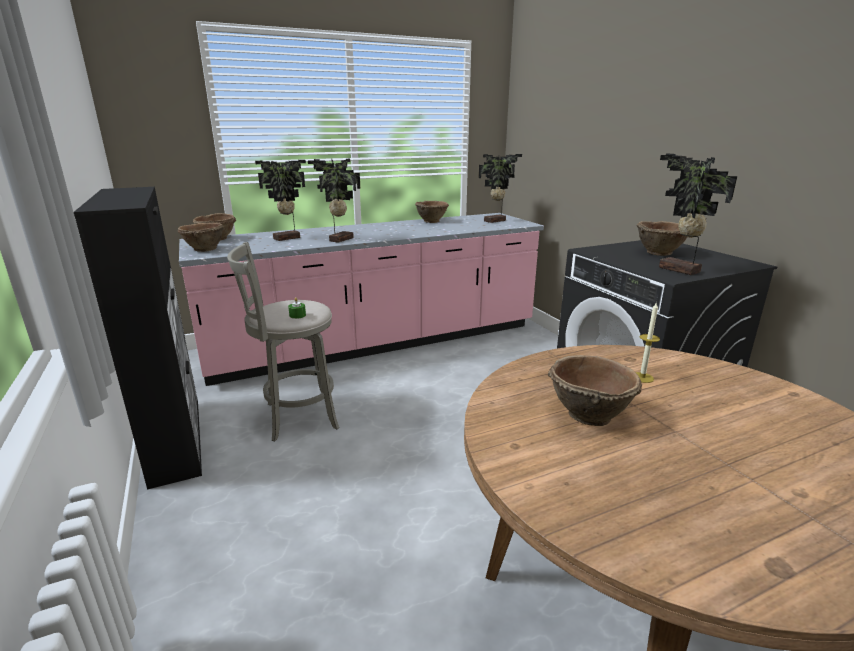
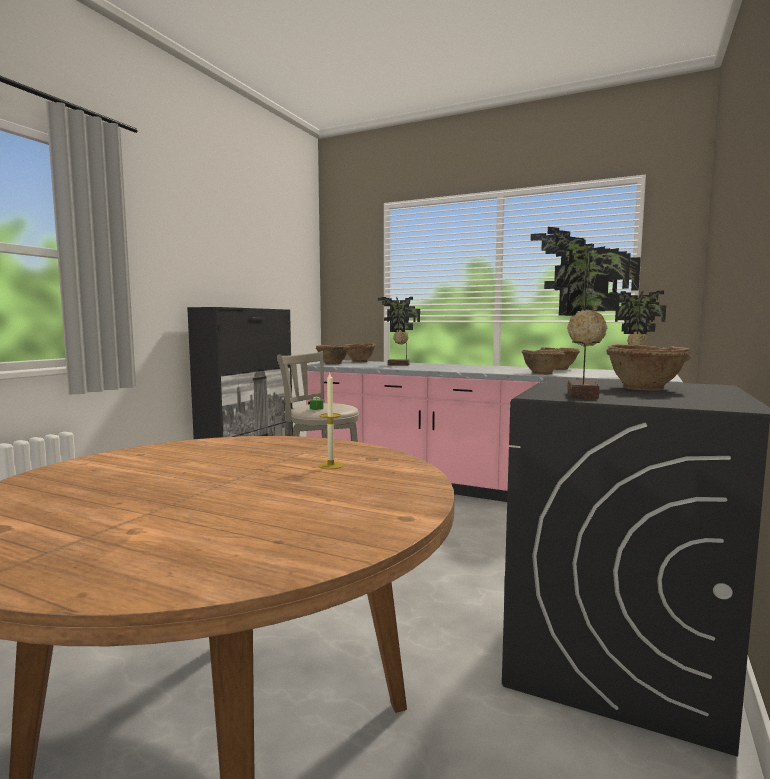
camera: 50 degrees right, 15 degrees down
potted plant [308,158,360,243] -> none
brown bowl [548,355,642,426] -> brown bowl moved to [522,350,565,375]

